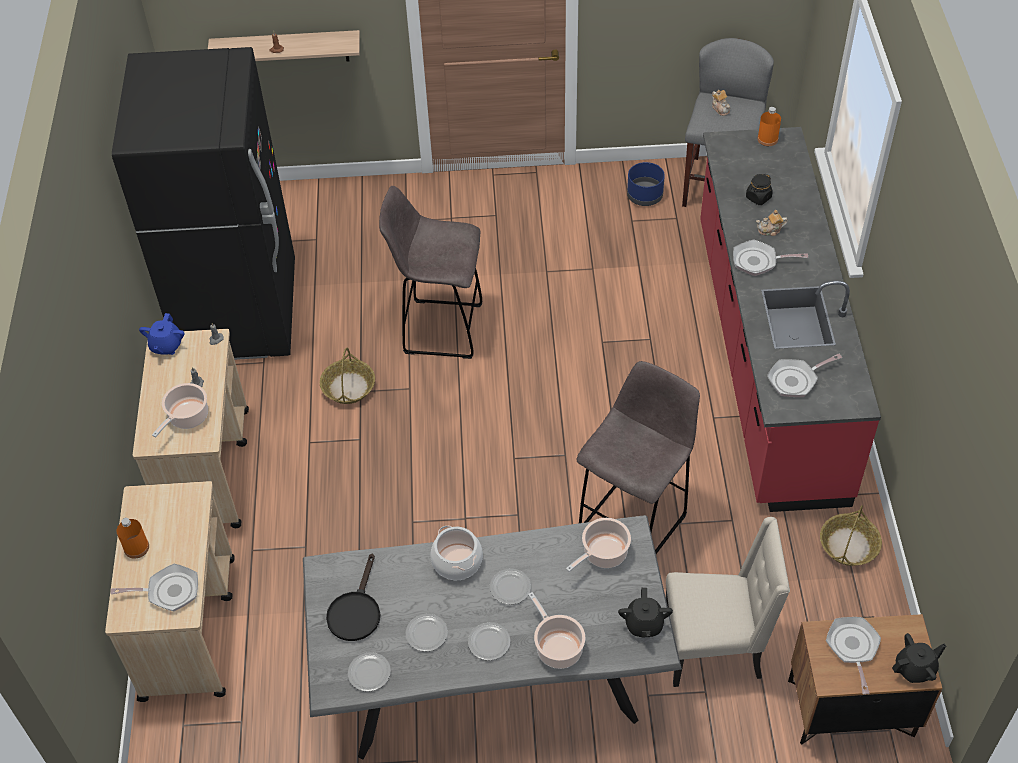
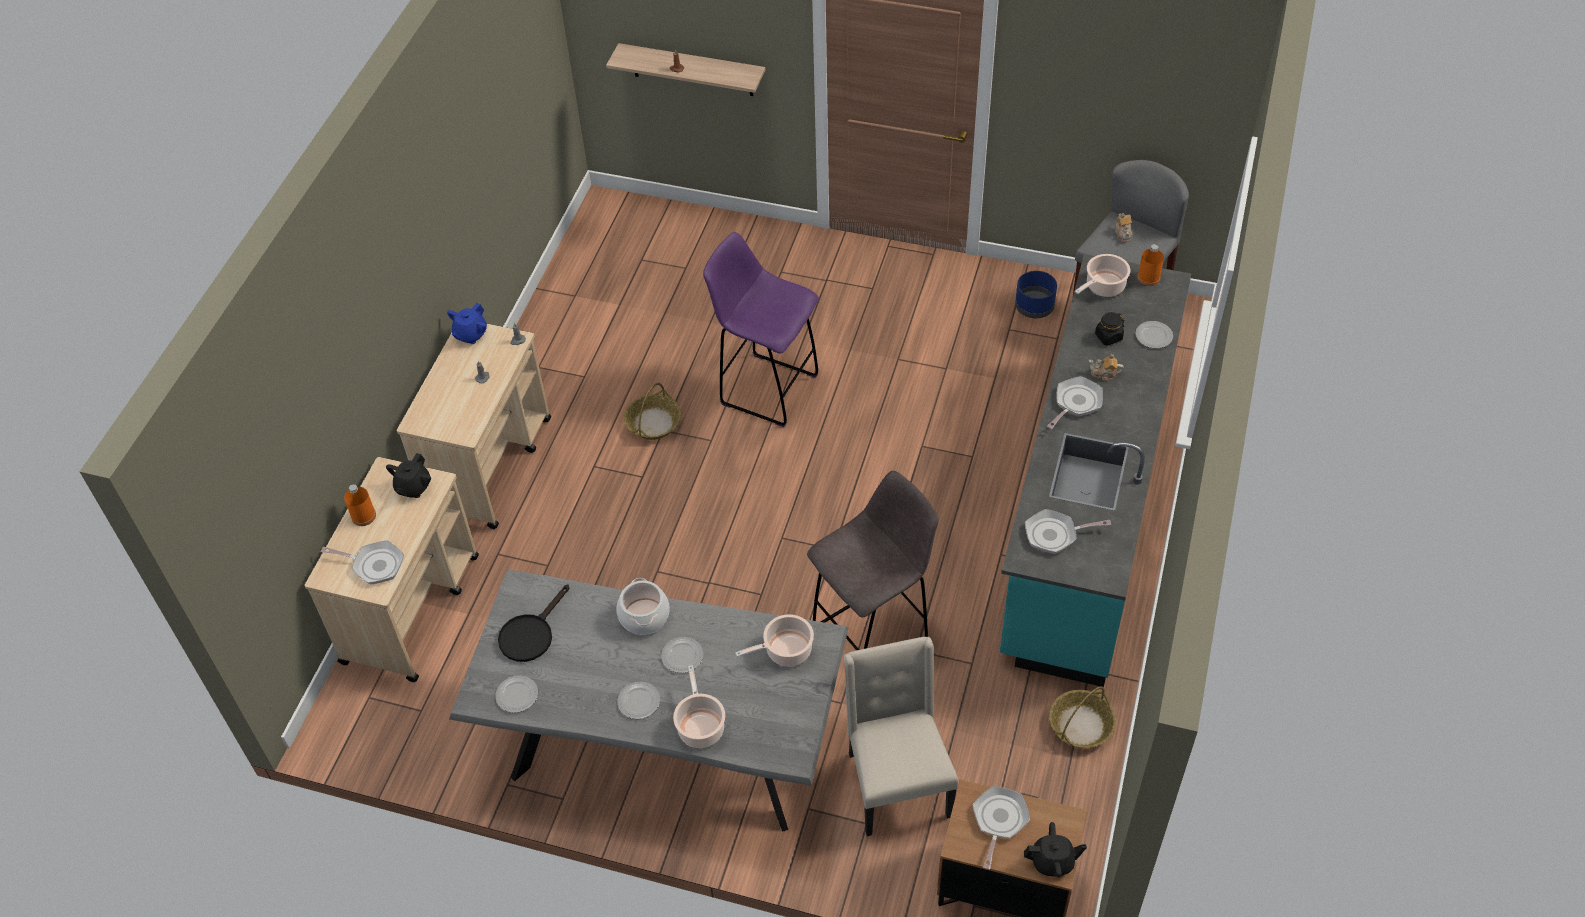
camera: 20 degrees right, 0 degrees up
black fridge [112,47,295,360] -> none
cooking pot [152,383,208,437] -> cooking pot moved to [1075,254,1130,297]
grey stool [379,186,482,359] -> purple stool [703,232,819,427]
plate [406,614,448,652] -> plate moved to [1135,321,1173,348]
black teapot [618,588,673,638] -> black teapot moved to [386,453,431,498]
beige chair [666,517,790,687] -> beige chair turned 120 degrees counterclockwise [844,637,958,836]
red counter [700,127,881,512] -> turquoise counter [1000,254,1191,687]
frying pan [733,239,808,276] -> frying pan turned 105 degrees clockwise [1047,376,1103,429]

